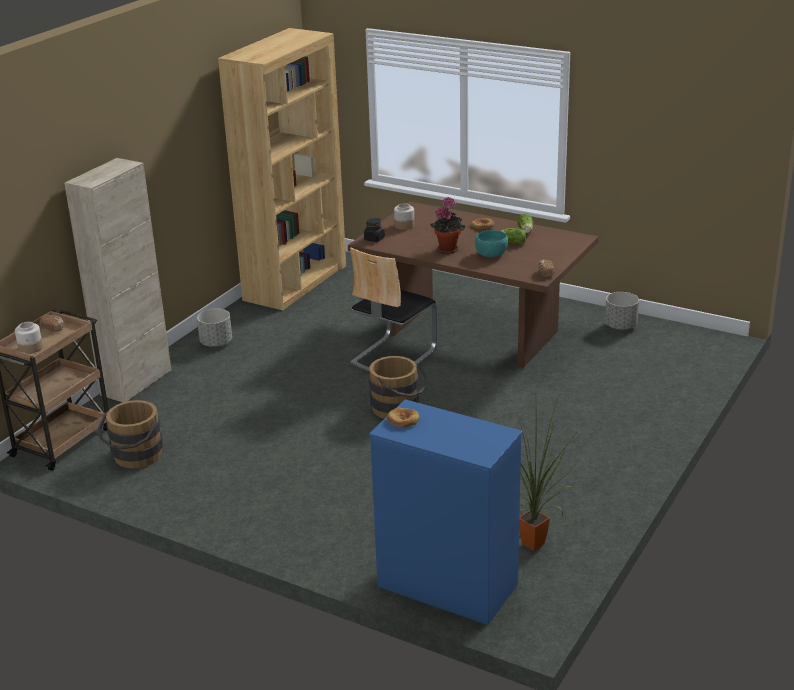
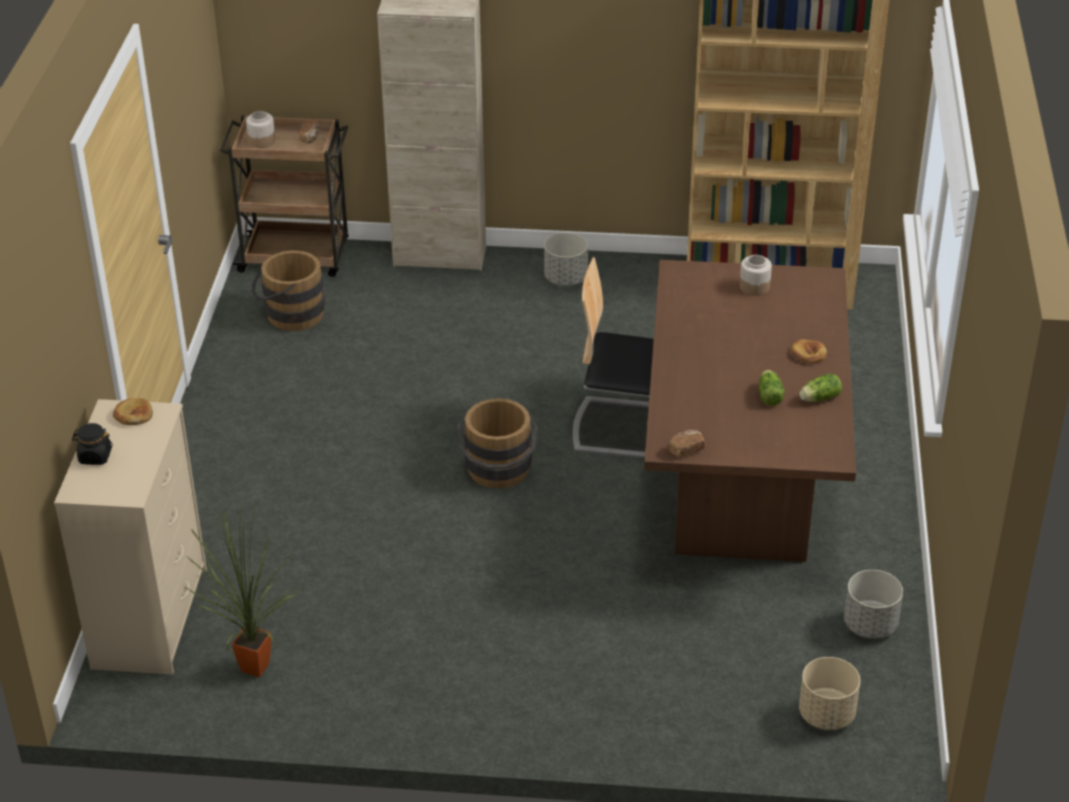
camera: 65 degrees right, 10 degrees up
black jar [364,218,385,242] -> black jar moved to [72,423,113,465]
blue dresser [369,399,523,625] -> beige dresser [54,399,207,675]
potted plant [430,197,465,254] -> none
turquoise bowl [475,230,508,257] -> none
none -> beige planter [799,657,860,730]

